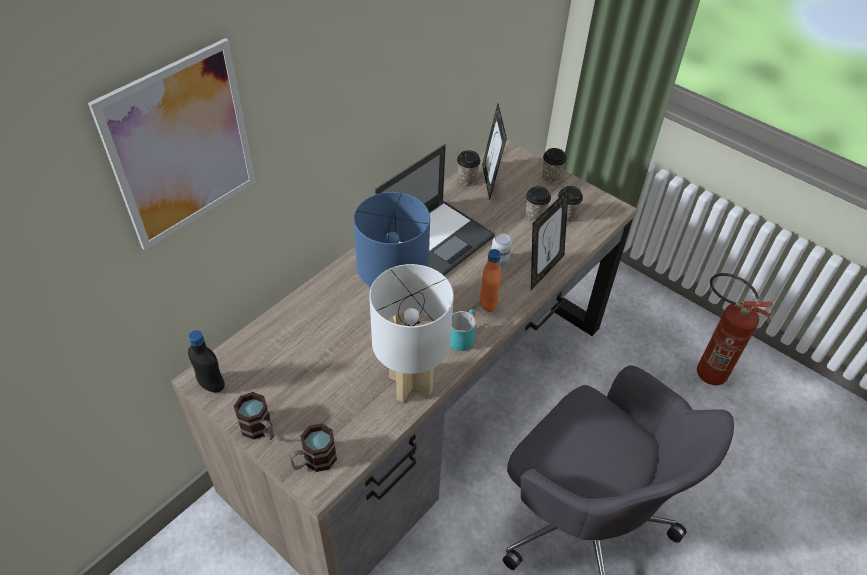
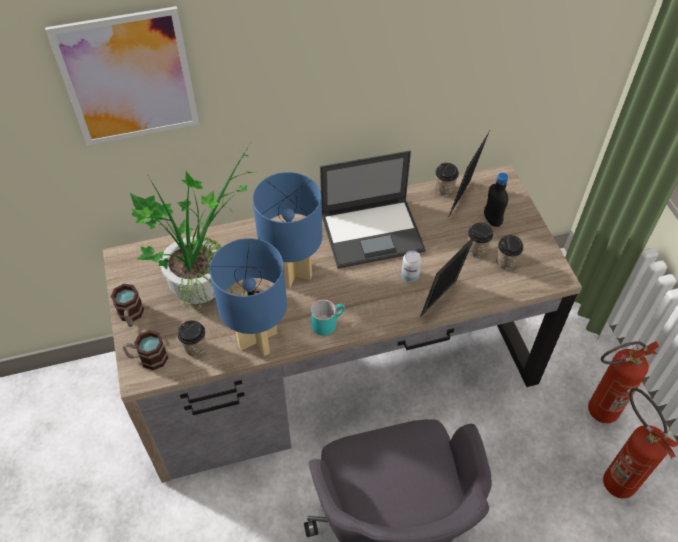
camera: 35 degrees right, 5 degrees up
black bottle [188,330,225,393] -> black bottle moved to [484,173,508,227]
white table lamp [369,264,454,402] -> blue table lamp [210,238,287,356]
orange bottle [480,249,501,312] -> none
picture frame [531,189,569,290] -> picture frame turned 150 degrees clockwise [420,235,476,317]
cup [542,148,567,183] -> cup moved to [178,320,206,357]
none -> potted plant [130,144,258,312]
none -> fire extinguisher [588,341,659,423]

